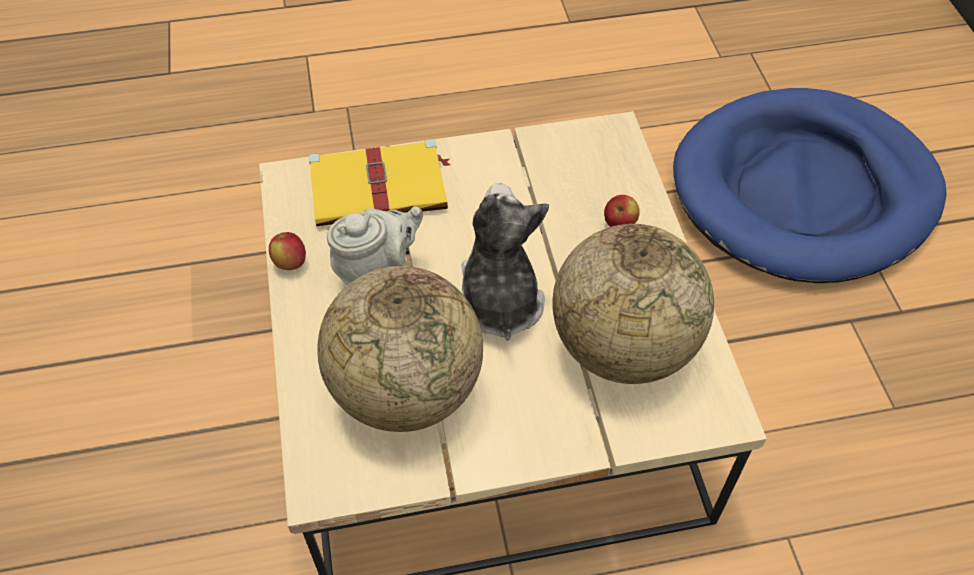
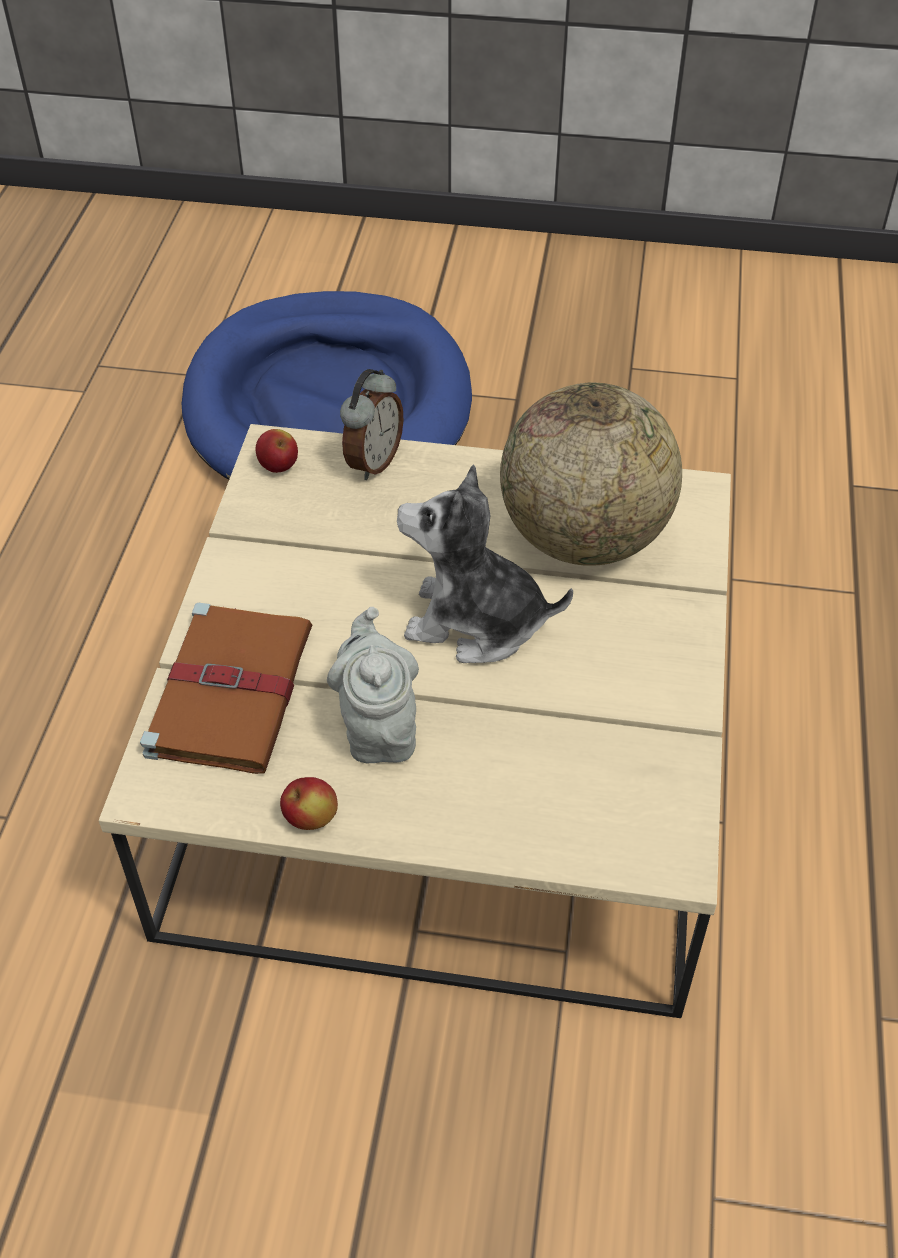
camera: 70 degrees left, 5 degrees down
yellow book [309,139,451,226] -> brown book [140,602,312,774]
globe [317,266,483,432] -> none
apple [604,195,640,227] -> apple moved to [256,429,298,473]
none -> alarm clock [340,369,404,480]

